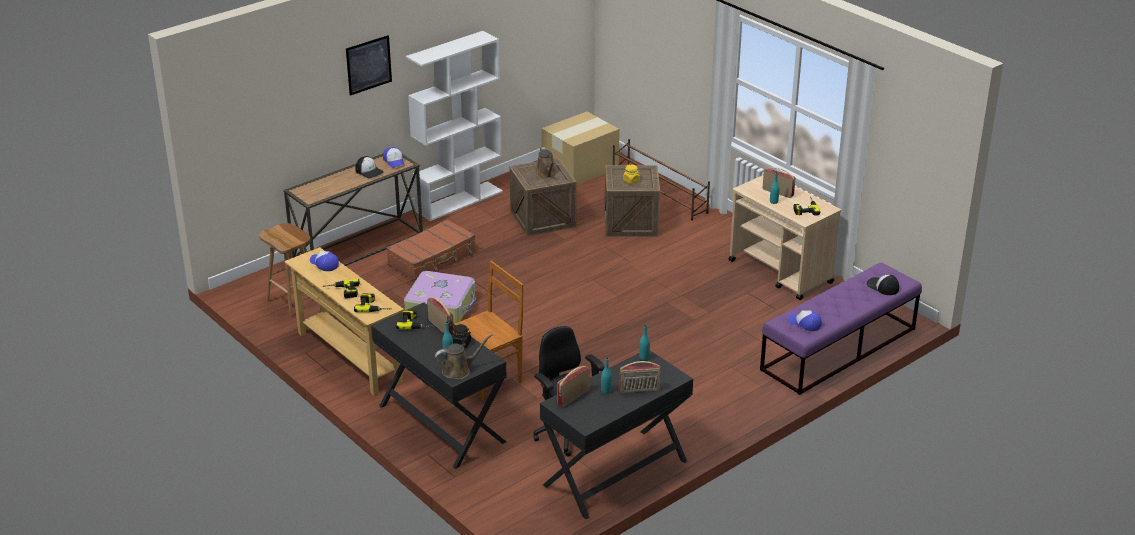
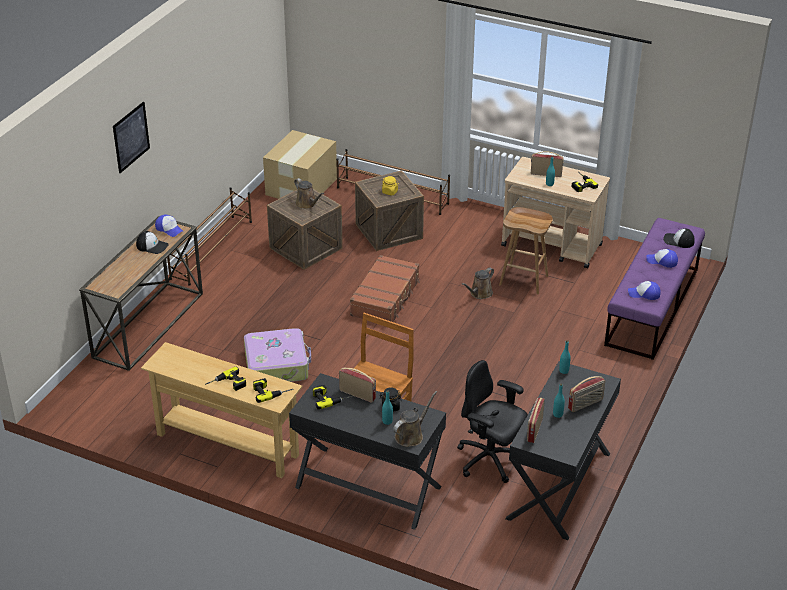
camera: 25 degrees left, 5 degrees up
brown stool [259,223,320,319] -> brown stool moved to [499,207,553,295]
cap [310,251,339,271] -> cap moved to [646,249,678,268]
brown suitcase [387,219,476,281] -> brown suitcase moved to [350,255,420,322]
white bookcase [406,31,503,221] -> brown shoe rack [167,187,252,286]
none -> brown watering can [462,268,494,299]

